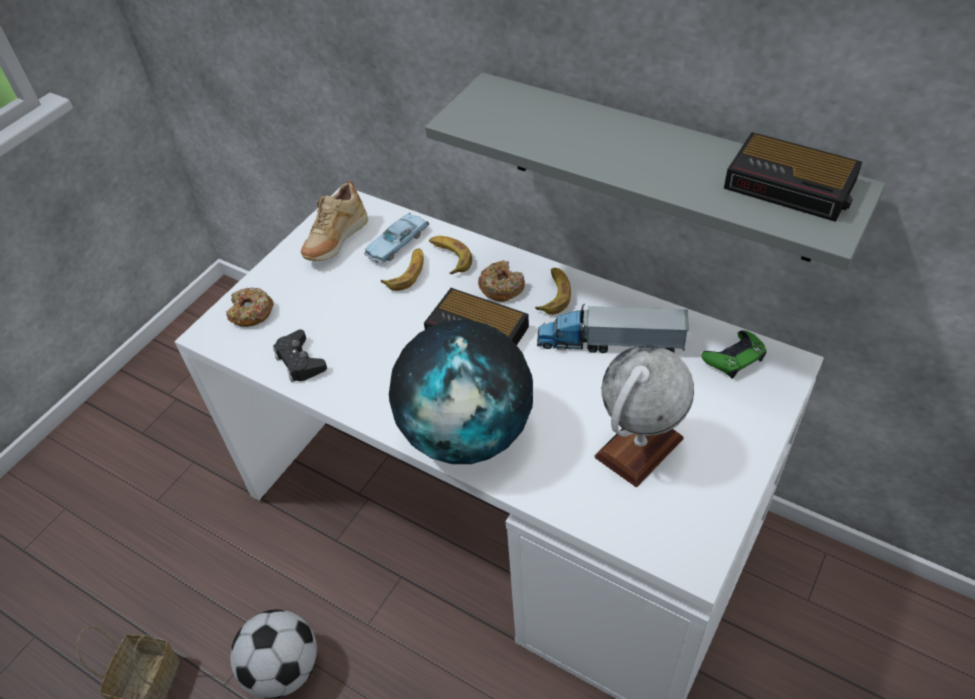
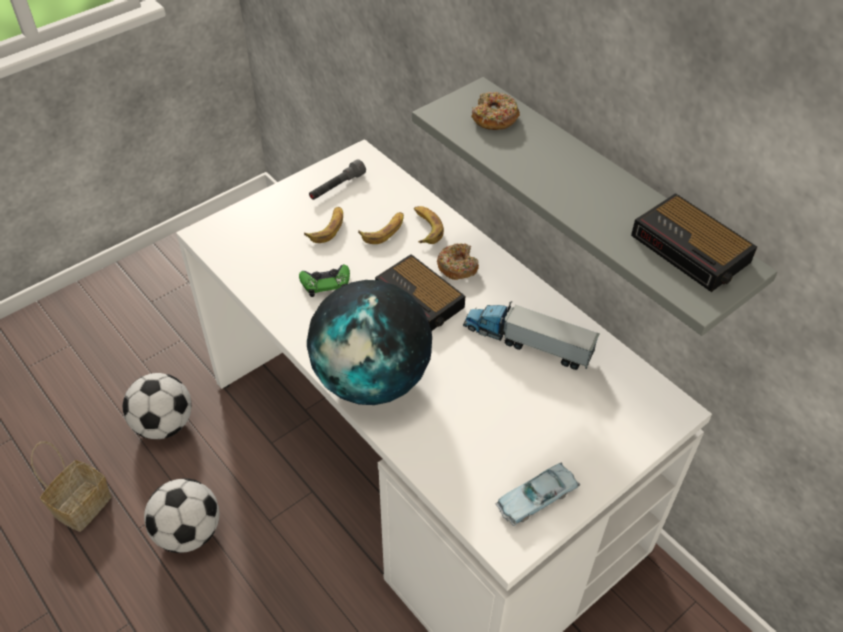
camera: 15 degrees right, 0 degrees up
donut [226,287,274,327] -> donut moved to [471,92,520,130]
black game controller [273,330,327,382] -> none
beige shoe [301,181,368,261] -> grey flashlight [309,159,366,200]
blue toy car [364,213,429,264] -> blue toy car moved to [495,463,580,526]
banana [535,268,571,315] -> banana moved to [304,207,343,243]
globe [594,345,694,487] -> none
green game controller [702,330,767,378] -> green game controller moved to [299,264,350,297]
none -> football [123,373,192,439]

